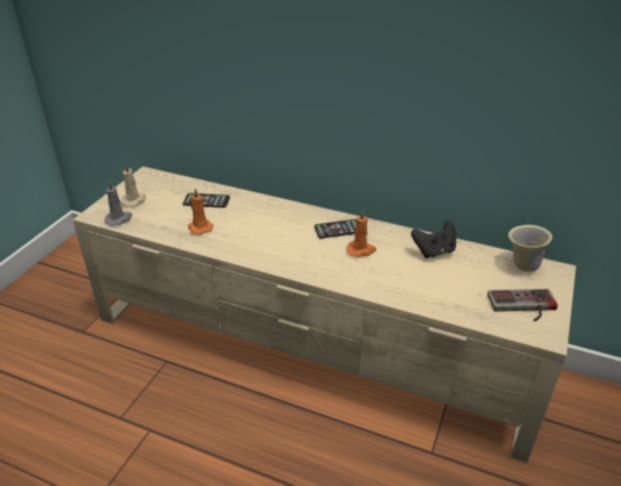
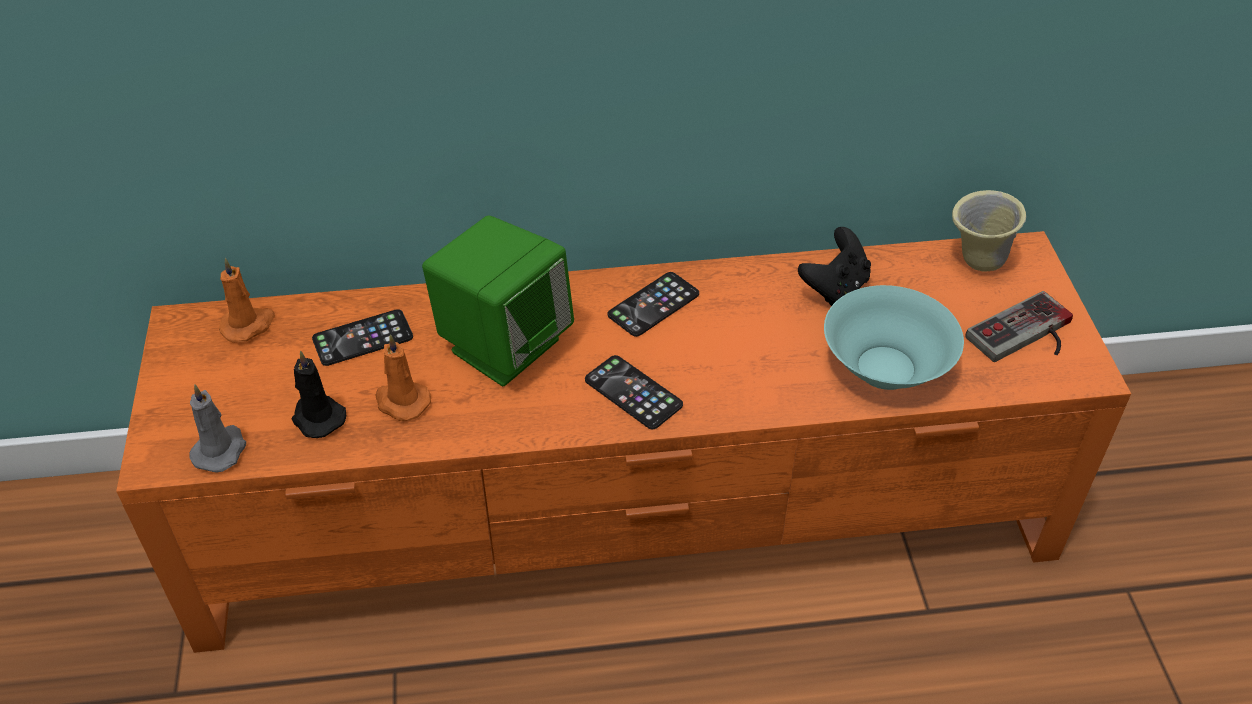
camera: 30 degrees left, 10 degrees up
beige tv stand [73,166,576,463] -> orange tv stand [116,231,1131,653]
beige candle [121,163,146,207] -> none
orange candle [346,210,376,257] -> orange candle moved to [219,258,275,343]
none -> black candle [291,350,347,438]
none -> green speaker [422,215,574,386]
none -> phone [585,355,683,429]
none -> turquoise bowl [824,285,964,390]

